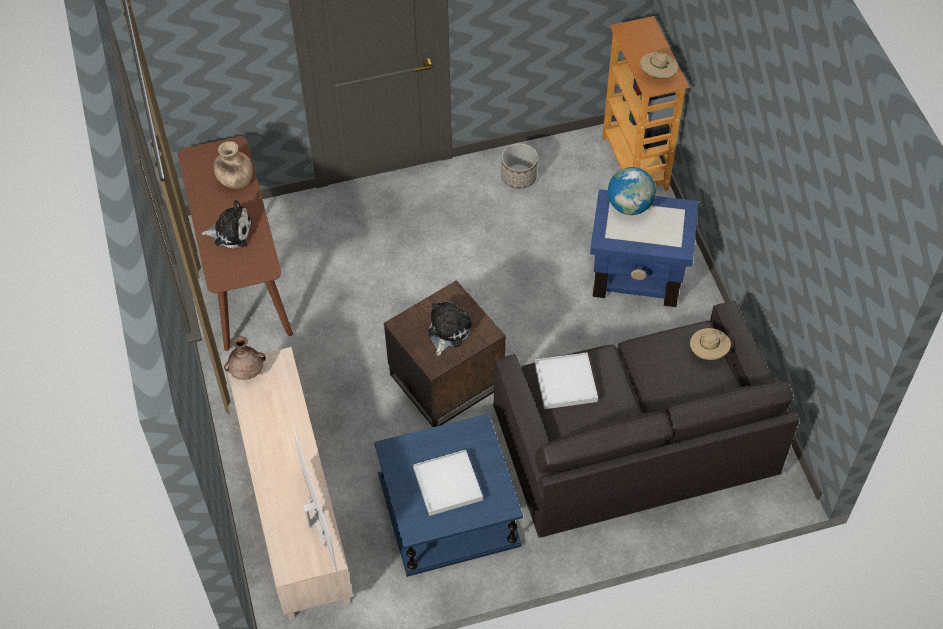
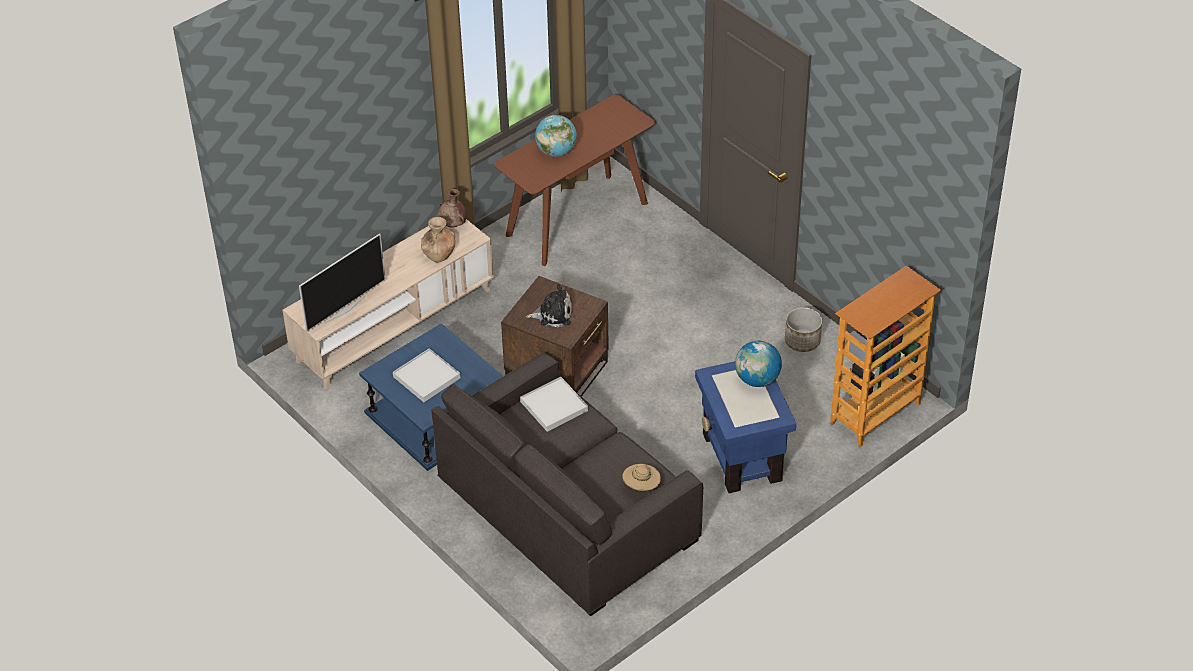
camera: 65 degrees right, 10 degrees down
plush toy [201,200,252,249] -> globe [535,115,577,157]
brown vase [214,141,252,189] -> brown vase moved to [421,217,456,262]
beige hat [640,52,678,78] -> none

